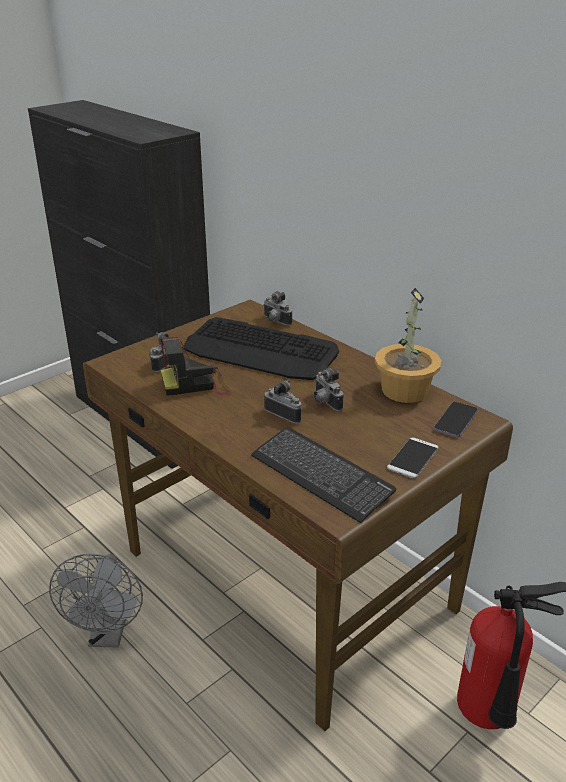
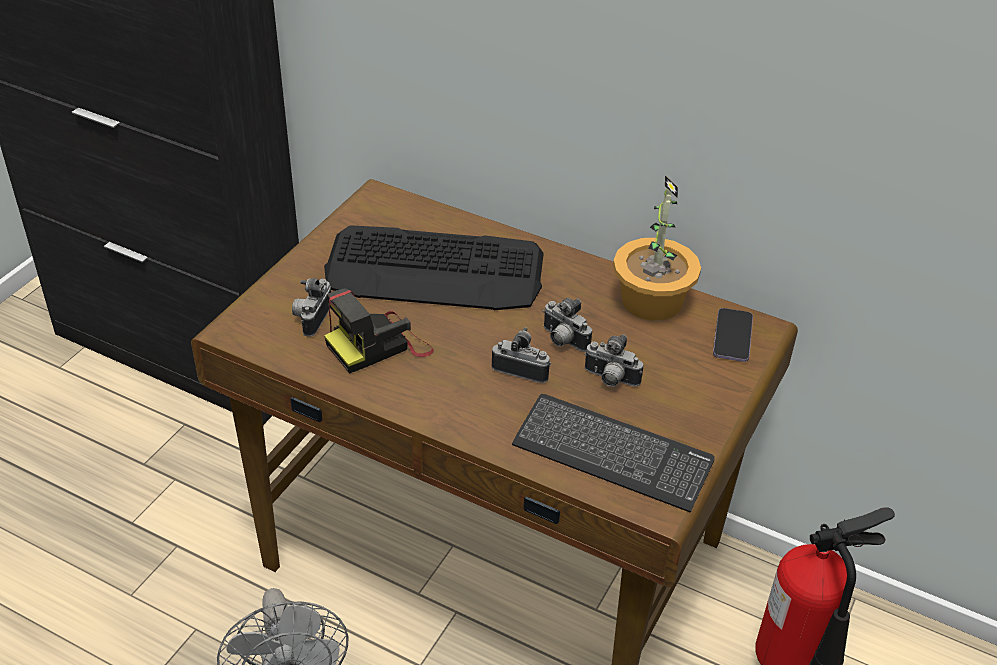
camera: 20 degrees left, 10 degrees up
camera [263,291,292,326] -> camera moved to [584,334,643,387]
phone [387,438,438,478] -> none

